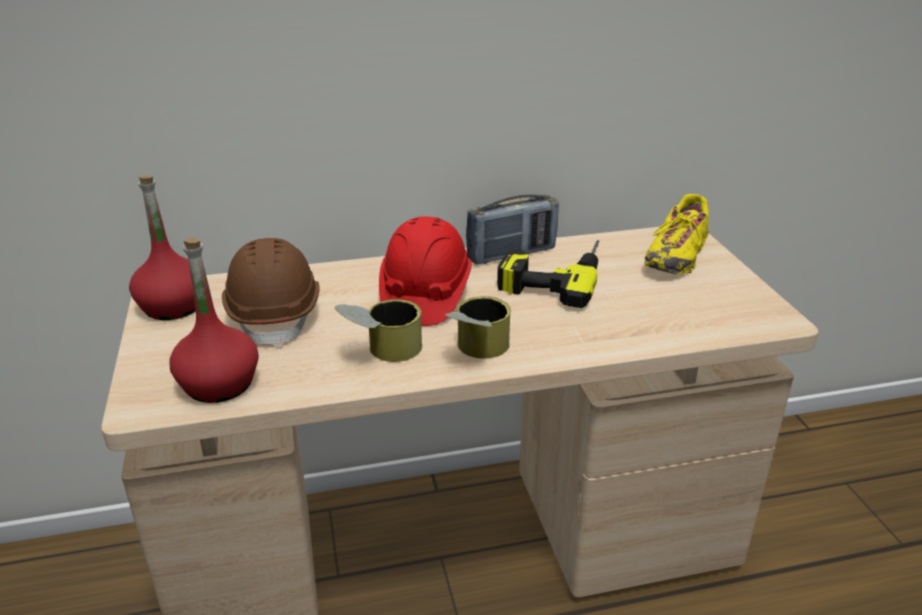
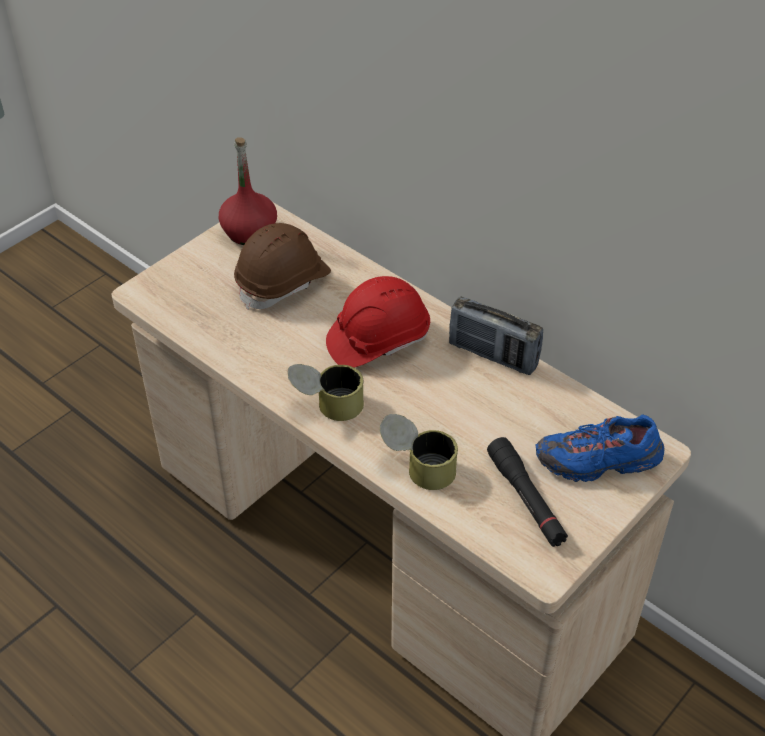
camera: 55 degrees right, 15 degrees up
red bottle [169,238,259,403] -> none
can [335,299,422,362] -> can moved to [380,414,458,490]
power drill [497,240,600,308] -> none
yellow shoe [644,194,709,274] -> blue shoe [535,414,665,482]
none -> black flashlight [487,437,568,547]

